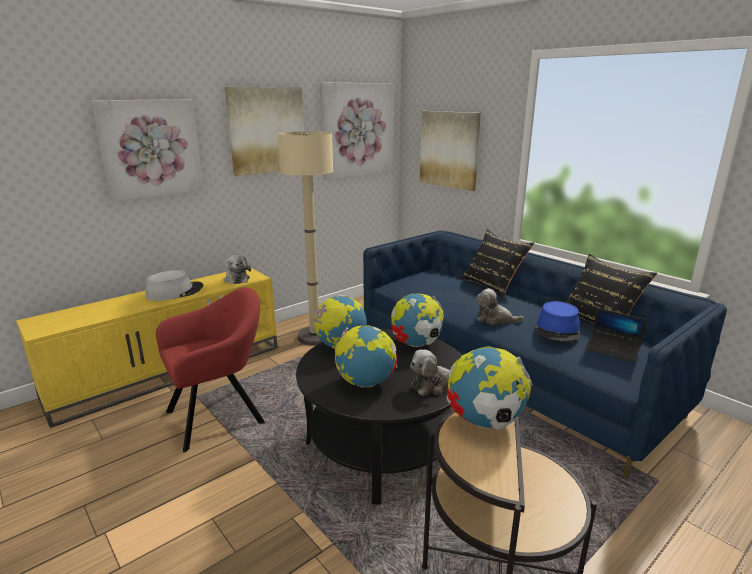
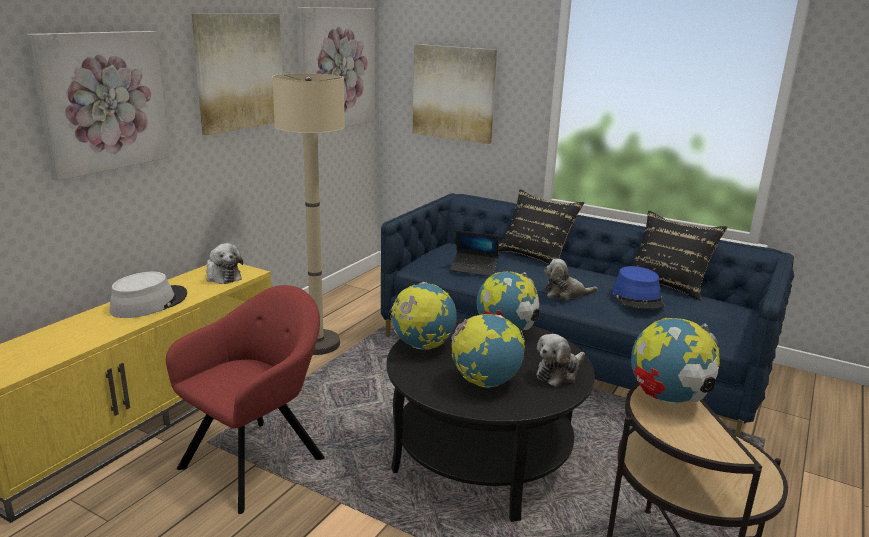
camera: 20 degrees left, 0 degrees up
laptop [585,307,646,363] -> laptop moved to [450,230,499,276]

